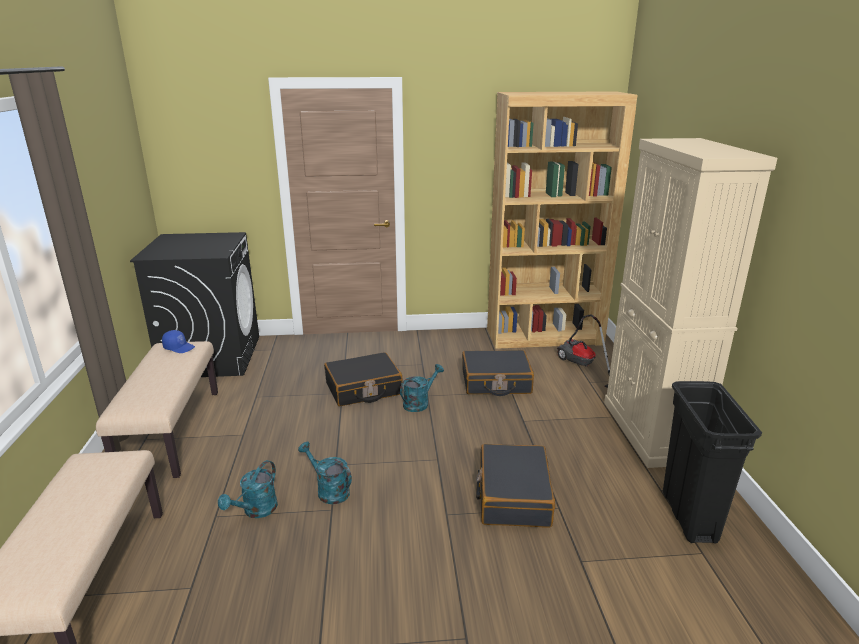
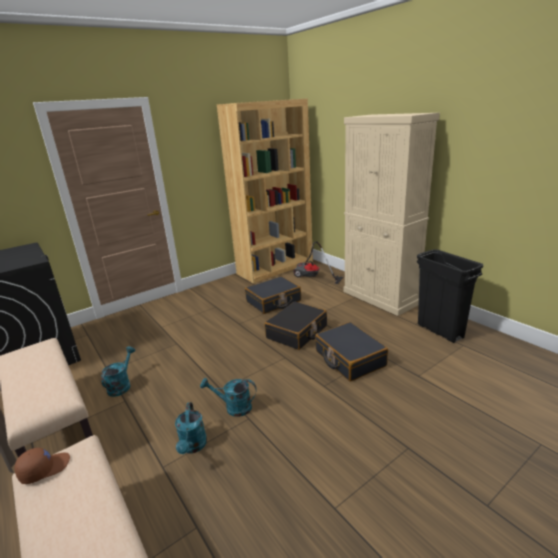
camera: 30 degrees left, 0 degrees up
blue cap [162,330,195,353] -> none
black suitcase [324,352,403,406] -> black suitcase moved to [265,302,327,350]
turquoise watering can [400,364,444,412] -> turquoise watering can moved to [101,346,135,397]
none -> brown cap [15,448,70,484]

